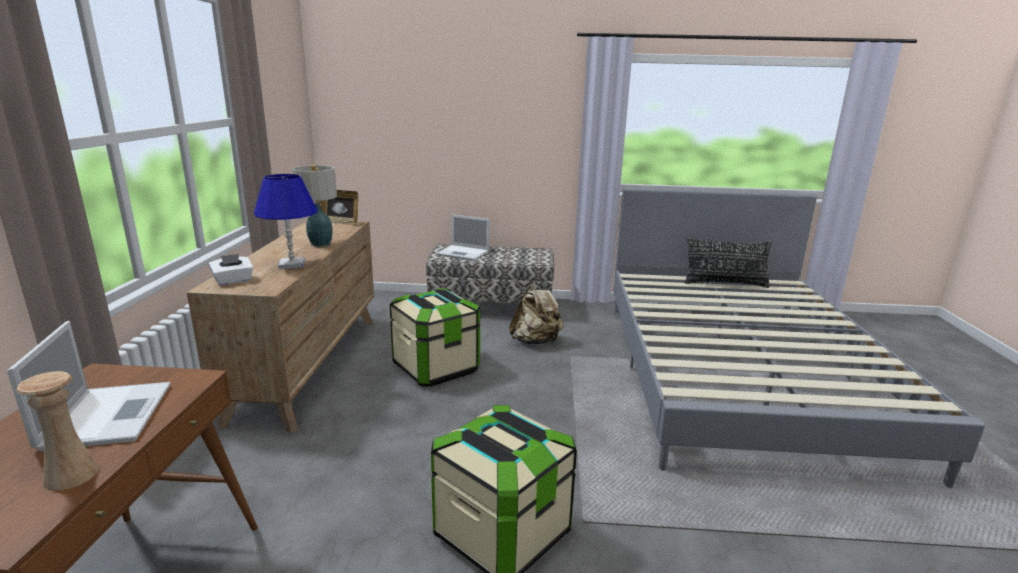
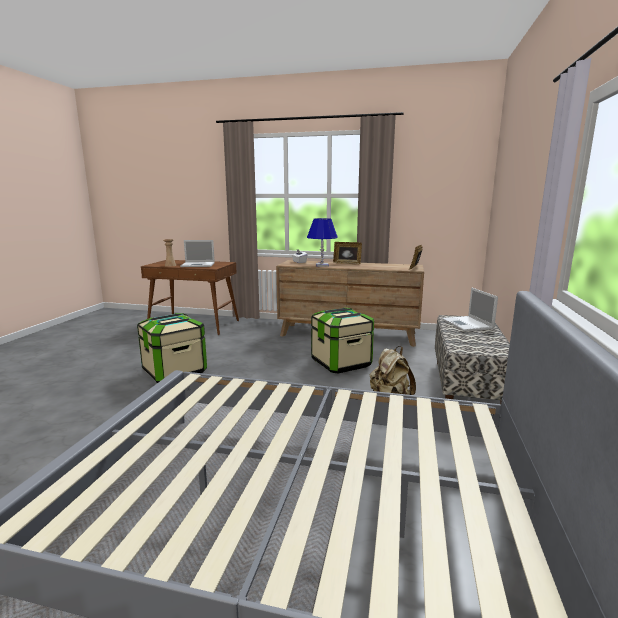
camera: 100 degrees right, 5 degrees down
table lamp [292,165,337,247] -> none
laptop [436,214,490,261] -> laptop turned 45 degrees counterclockwise [442,288,498,331]
black pillow [684,238,772,288] -> none
none -> picture frame [333,242,362,264]

